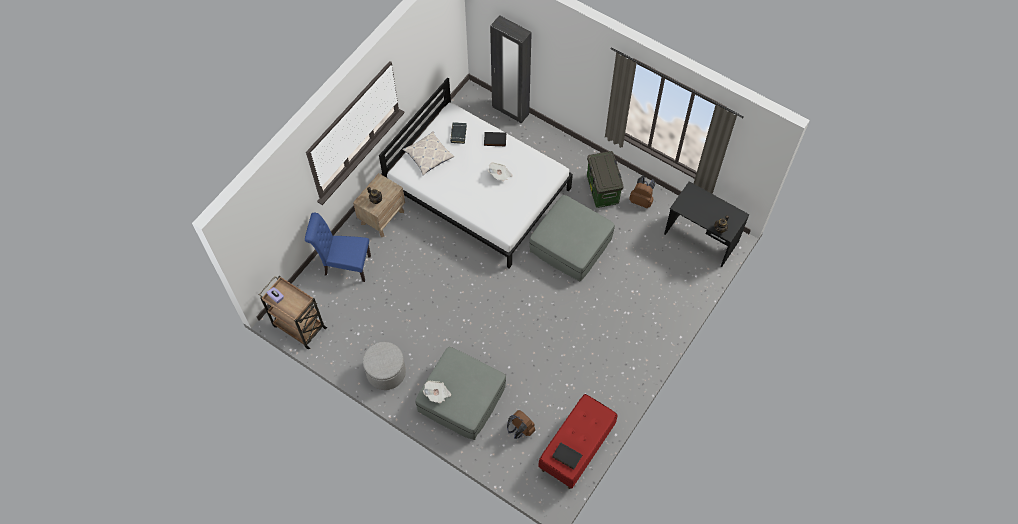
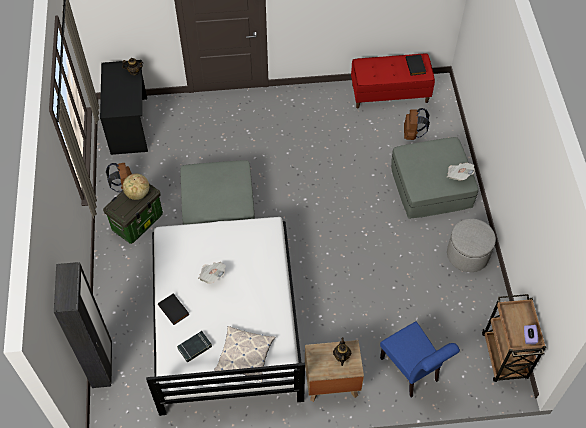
camera: 130 degrees left, 5 degrees down
none -> globe [123,173,149,200]

